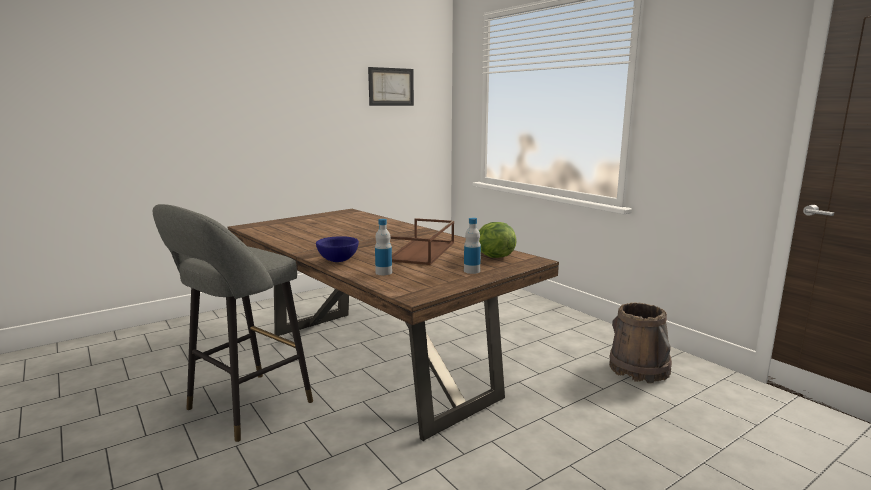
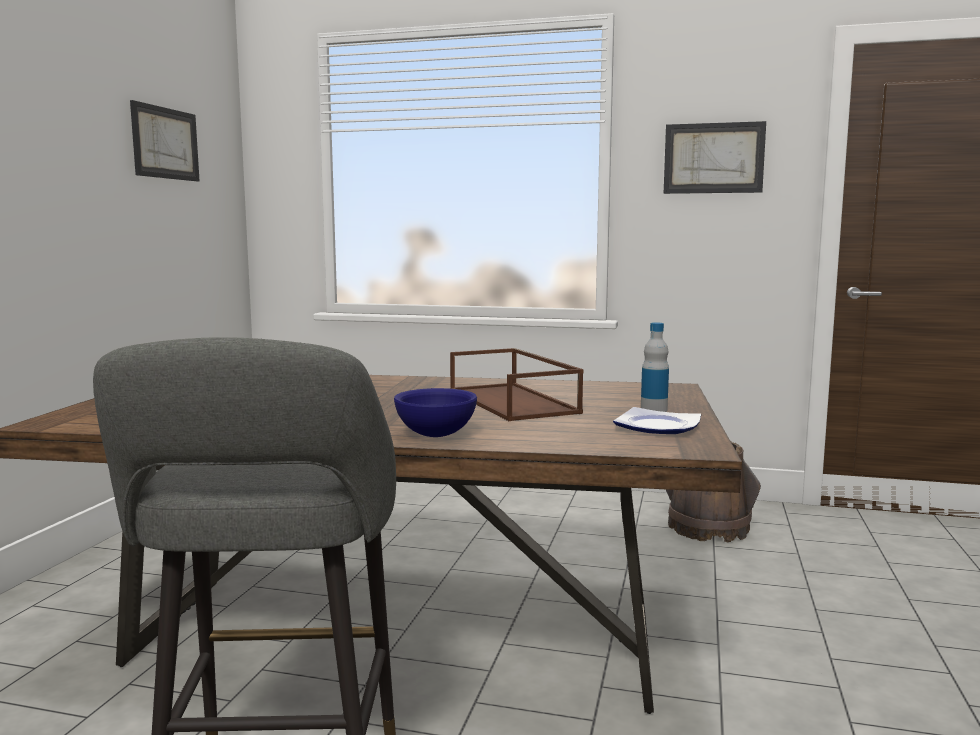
camera: 40 degrees left, 5 degrees down
bottle [375,219,392,275] -> none
lettuce [479,222,517,258] -> none
none -> plate [613,407,701,434]
none -> picture [664,121,766,194]

